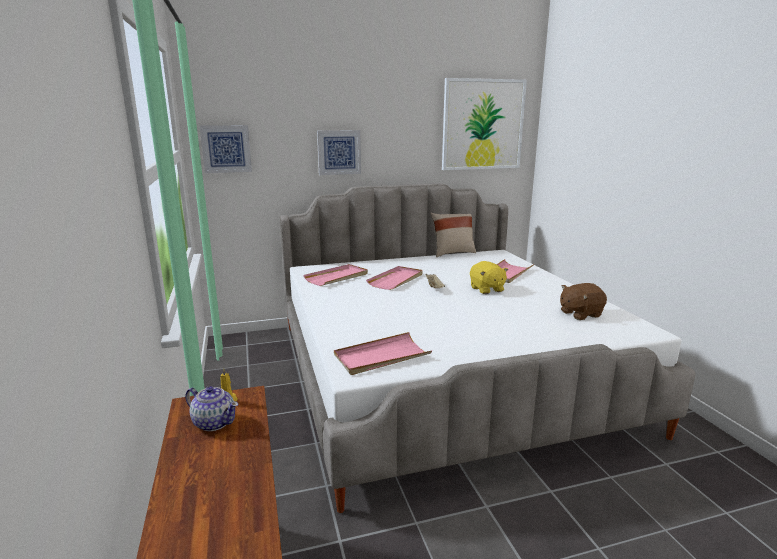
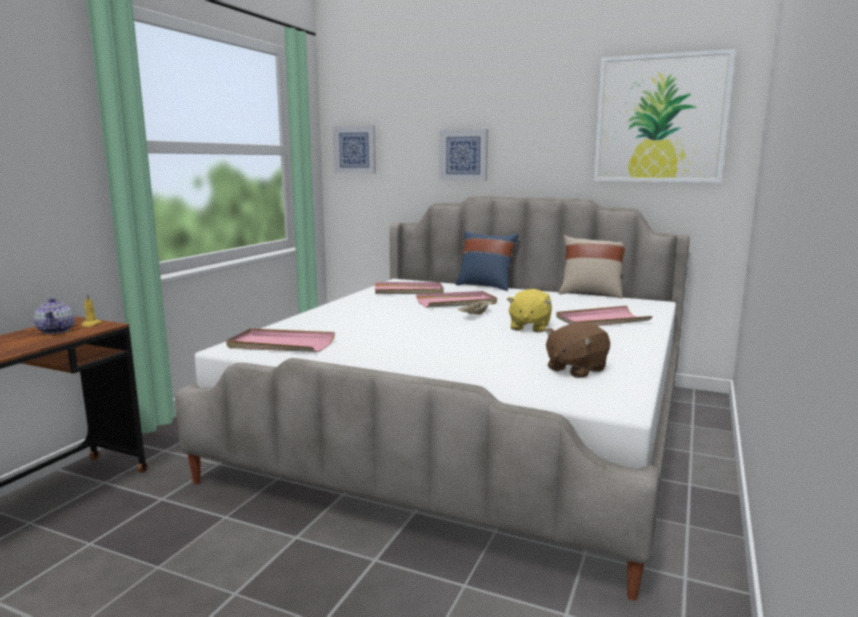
camera: 40 degrees right, 5 degrees down
brown plush toy [560,283,607,320] -> brown plush toy turned 60 degrees counterclockwise [545,322,610,378]
none -> blue pillow [455,231,518,291]

